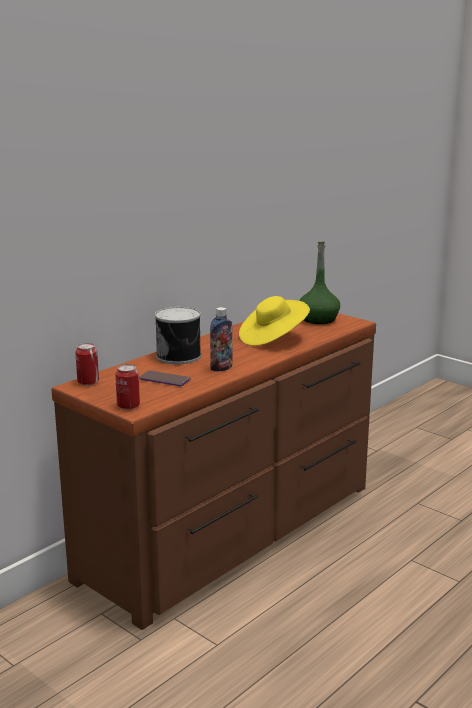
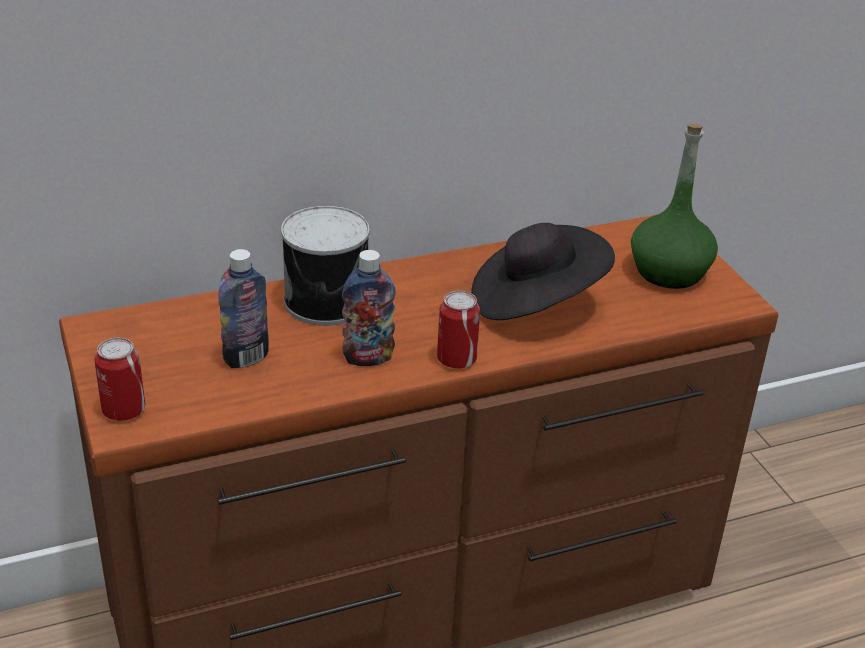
camera: 25 degrees right, 15 degrees up
can [76,343,99,386] -> can moved to [437,291,480,369]
phone [139,370,191,386] -> bottle [219,249,269,368]
yellow hat [239,296,310,346] -> black hat [471,223,615,320]

